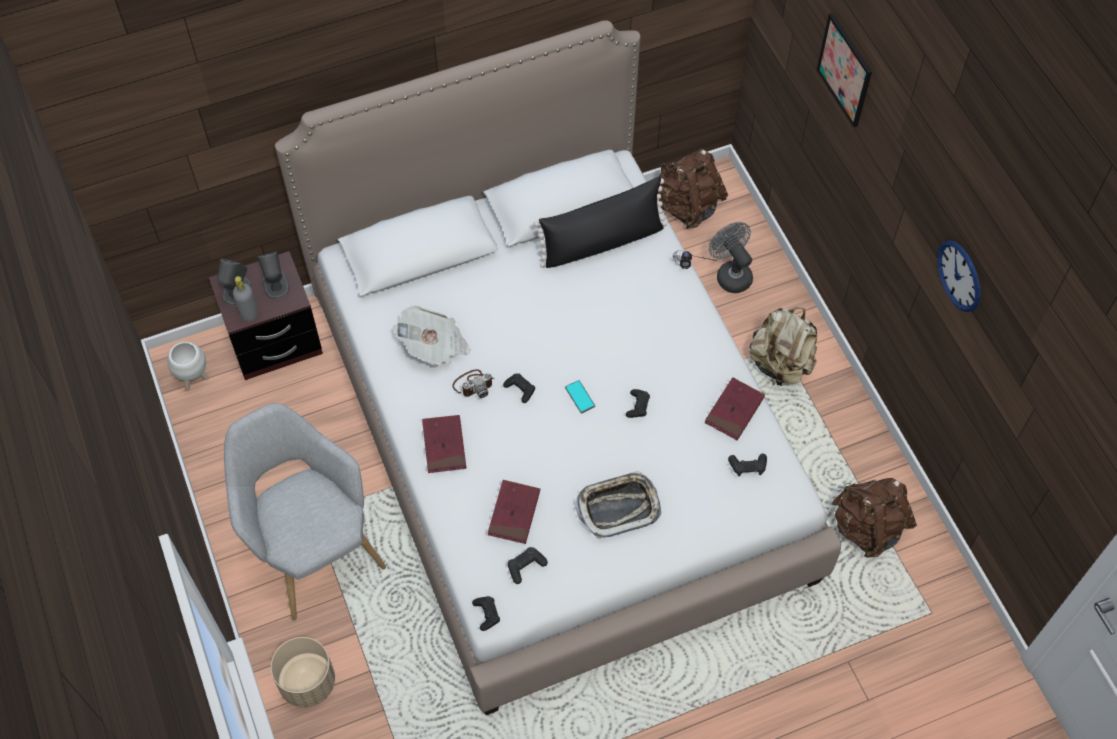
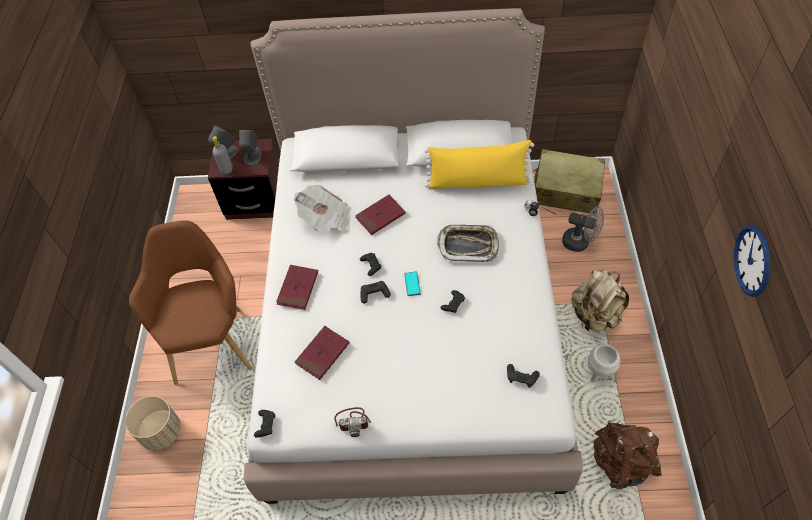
camera: 25 degrees right, 5 degrees down
white planter [167,341,209,391] -> white planter moved to [588,344,620,382]
grey armchair [224,403,386,620] -> brown armchair [129,220,252,385]
camera [452,369,494,398] -> camera moved to [334,407,371,437]
black game controller [508,547,548,584] -> black game controller moved to [360,281,391,304]
black pillow [534,177,667,268] -> yellow pillow [424,140,534,189]
tray [575,471,661,539] -> tray moved to [437,225,499,262]
brown backpack [657,149,728,229] -> beige suitcase [533,149,605,214]
red book [704,377,765,440] -> red book moved to [355,195,406,235]
grey fan [709,222,753,293] -> grey fan turned 120 degrees clockwise [562,207,604,252]
picture [817,13,872,127] -> none

